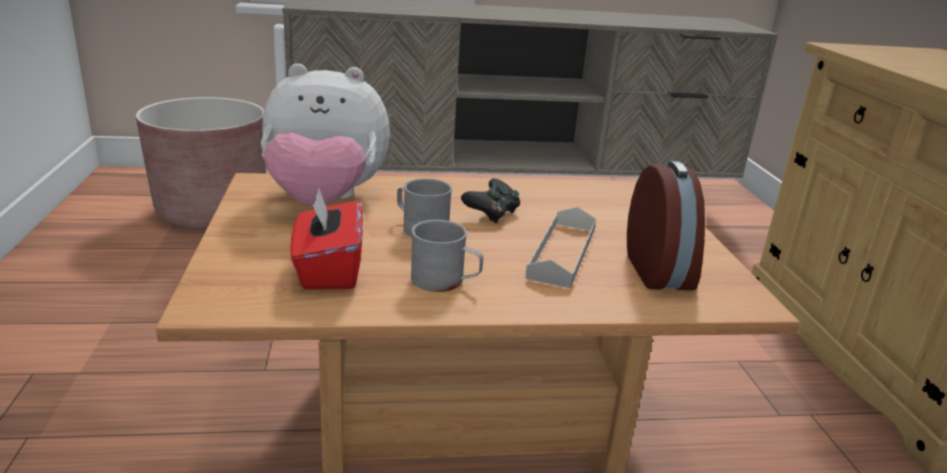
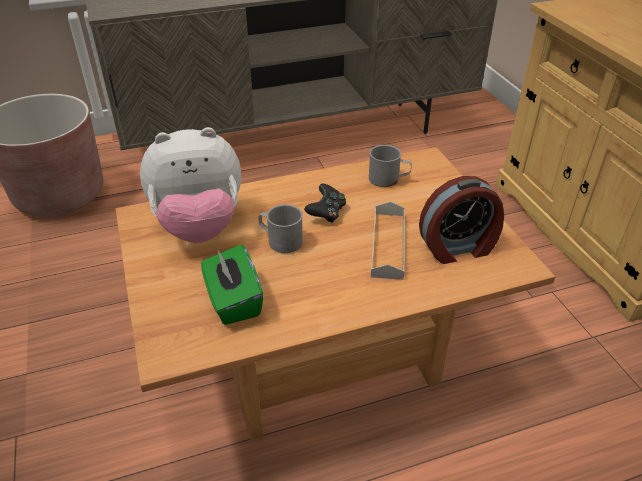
camera: 10 degrees left, 15 degrees up
red tissue box [290,188,363,290] -> green tissue box [201,245,263,325]
grey mug [411,220,483,292] -> grey mug moved to [369,145,412,187]
alarm clock [627,161,705,290] -> alarm clock turned 90 degrees clockwise [419,176,504,264]

